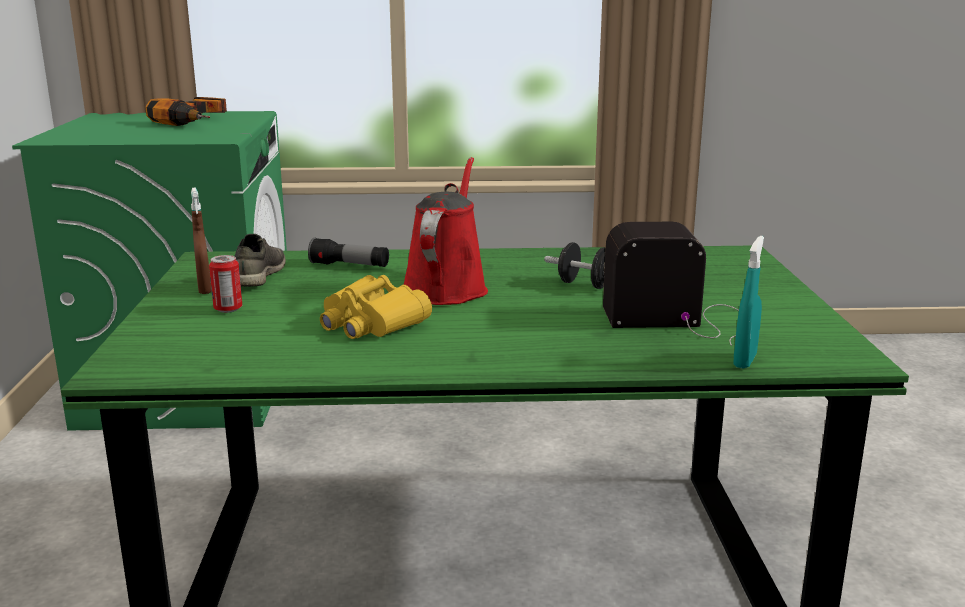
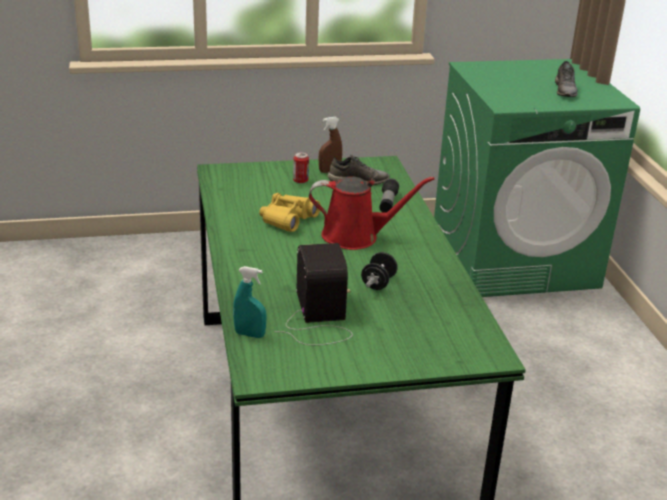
camera: 80 degrees right, 10 degrees up
power drill [145,97,227,126] -> grey shoe [555,61,577,97]

